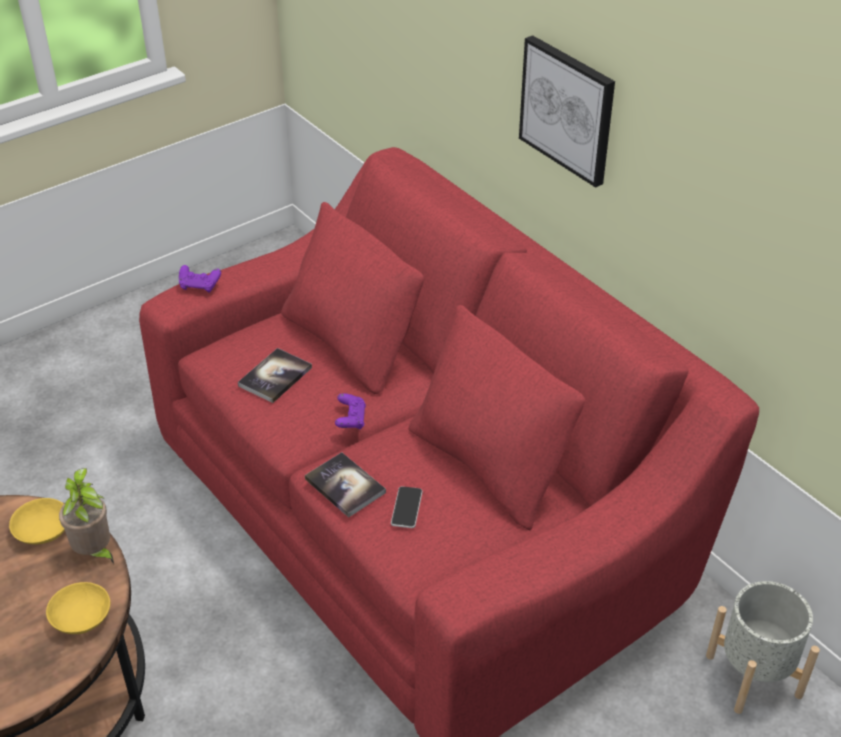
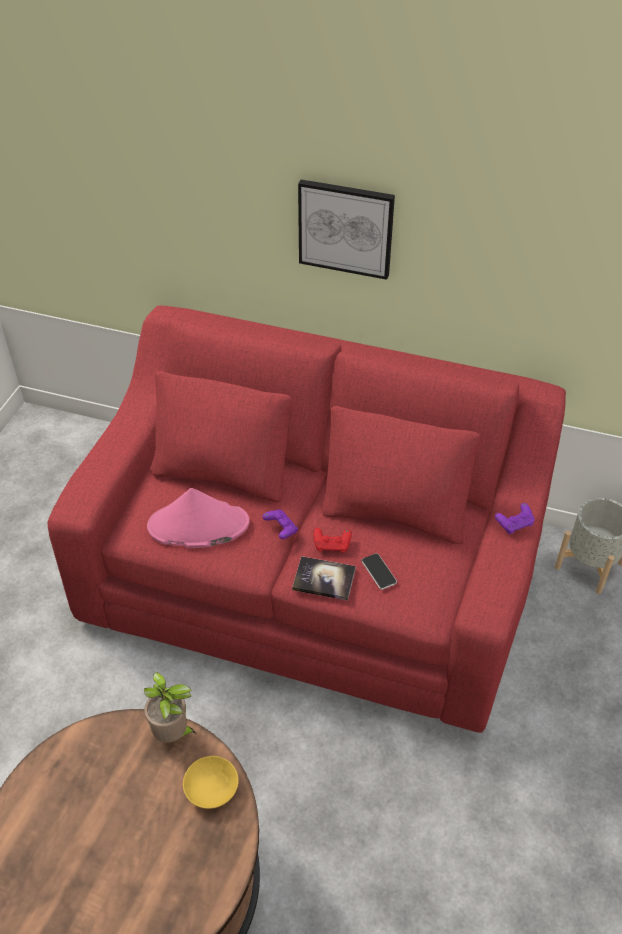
camera: 35 degrees left, 5 degrees up
yellow bowl [9,498,65,545] -> none
purple game controller [179,265,221,292] -> purple game controller moved to [495,503,535,534]
book [238,348,312,403] -> pink hat [147,488,250,548]
none -> red game controller [313,528,352,552]

